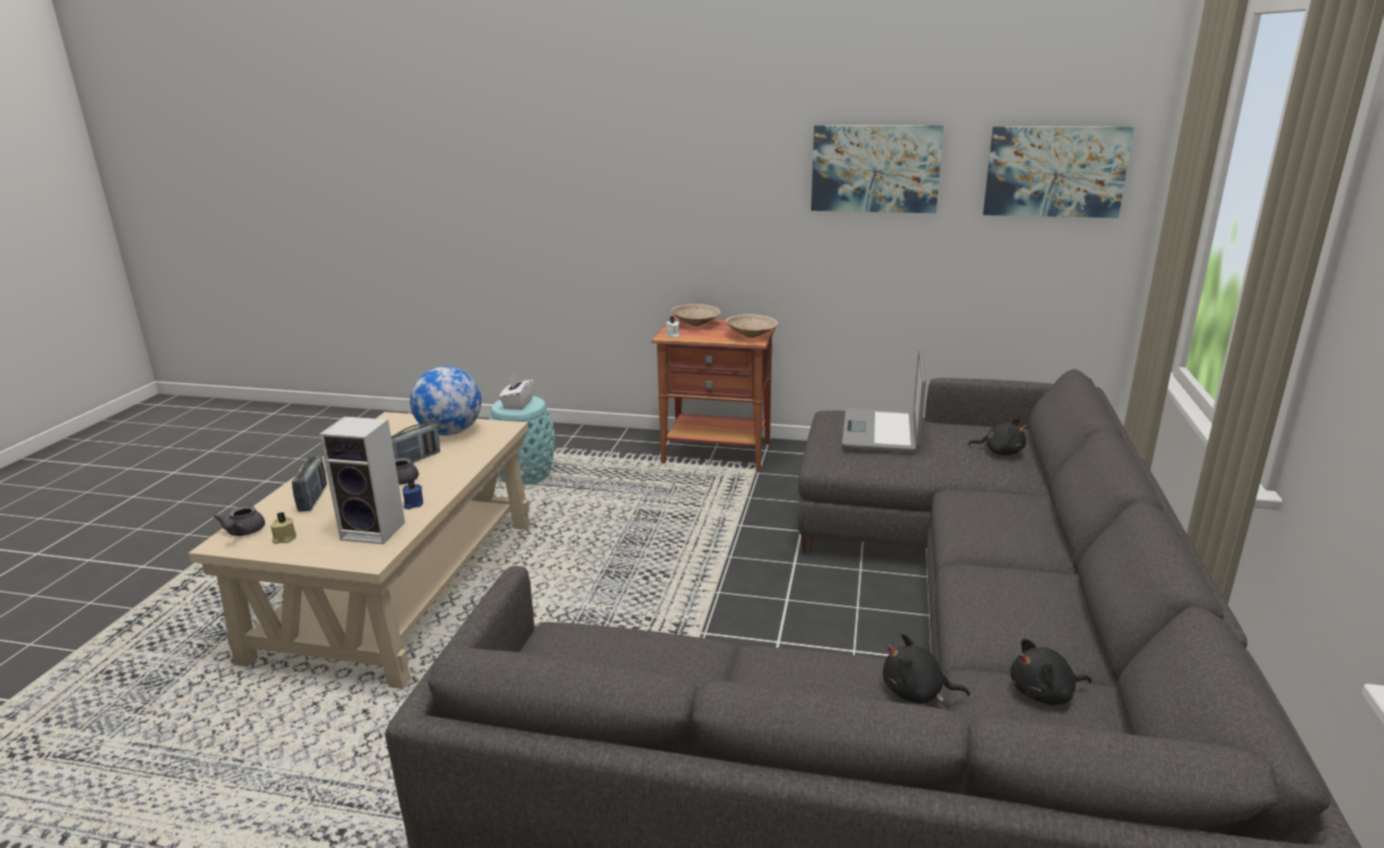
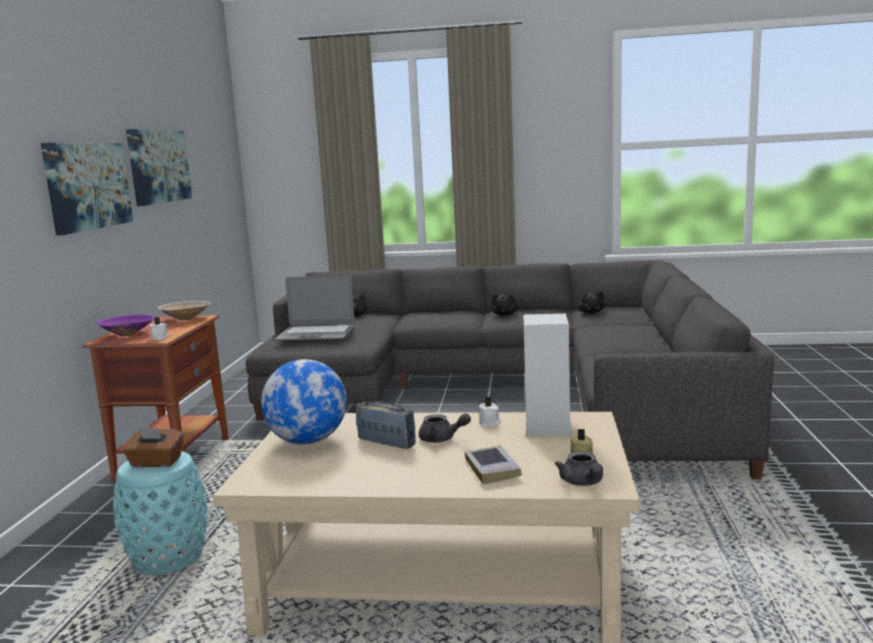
camera: 95 degrees left, 10 degrees down
grey teapot [214,505,265,536] -> grey teapot turned 90 degrees clockwise [555,451,603,486]
radio [292,455,327,512] -> book [465,445,522,484]
blue candle [402,479,423,509] -> white candle [479,397,501,427]
white tissue box [499,374,534,410] -> brown tissue box [123,428,183,467]
beige bowl [671,304,721,326] -> purple bowl [97,315,155,336]
black plush toy [883,633,970,704] -> black plush toy moved to [491,294,518,316]
picture [983,126,1134,218] -> picture moved to [41,143,133,235]

